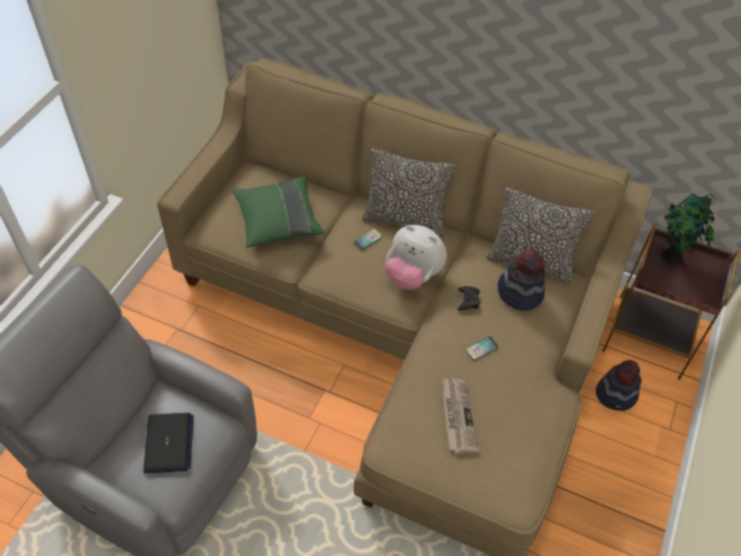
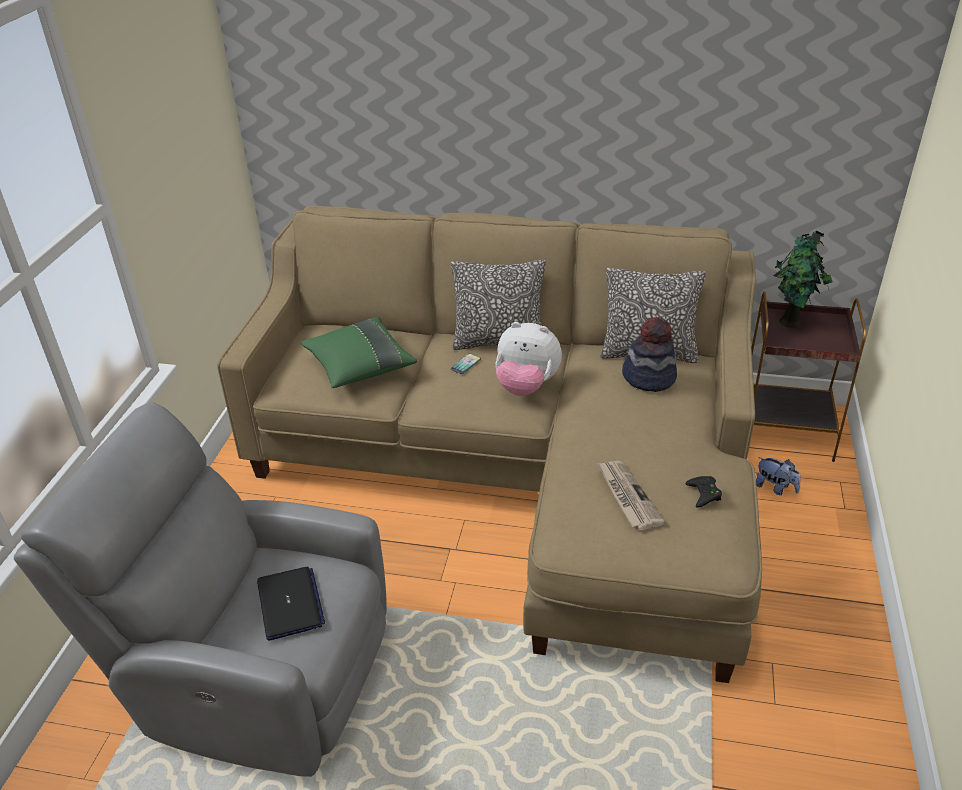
camera: 10 degrees left, 15 degrees down
black game controller [457,286,480,311] -> black game controller moved to [685,476,722,507]
phone [465,336,498,360] -> none
hat [596,360,641,411] -> plush toy [756,457,801,495]

